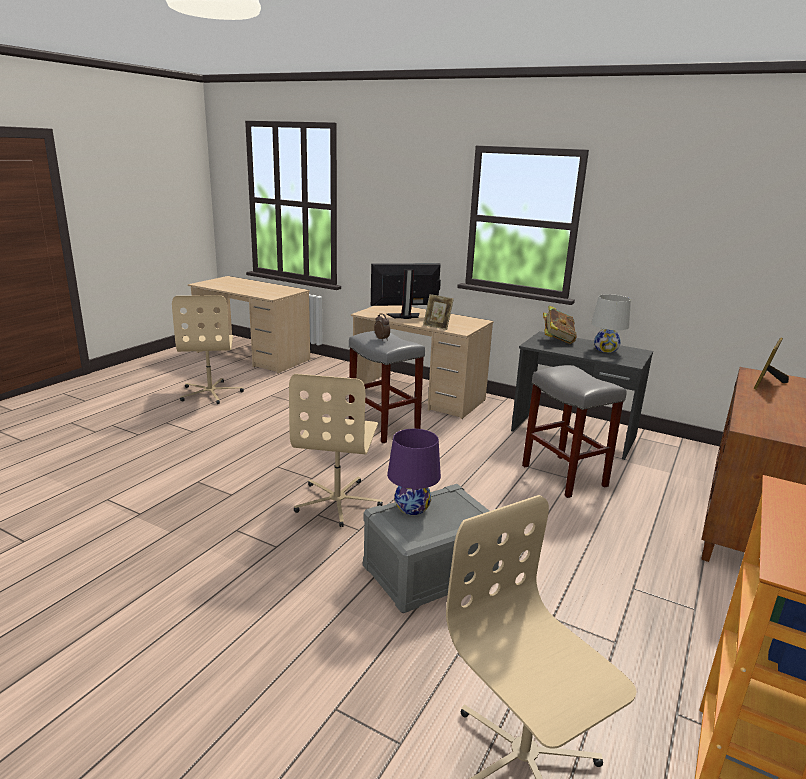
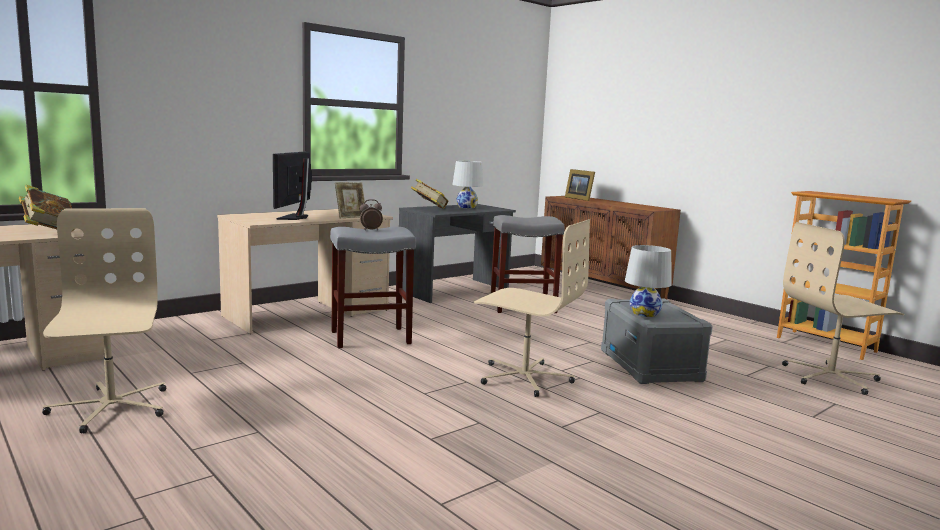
camera: 70 degrees left, 10 degrees down
beige office chair [172,295,244,404] -> beige office chair turned 120 degrees counterclockwise [42,208,166,433]
purple table lamp [387,429,441,515] -> white table lamp [625,245,672,317]
none -> book [19,185,75,231]

